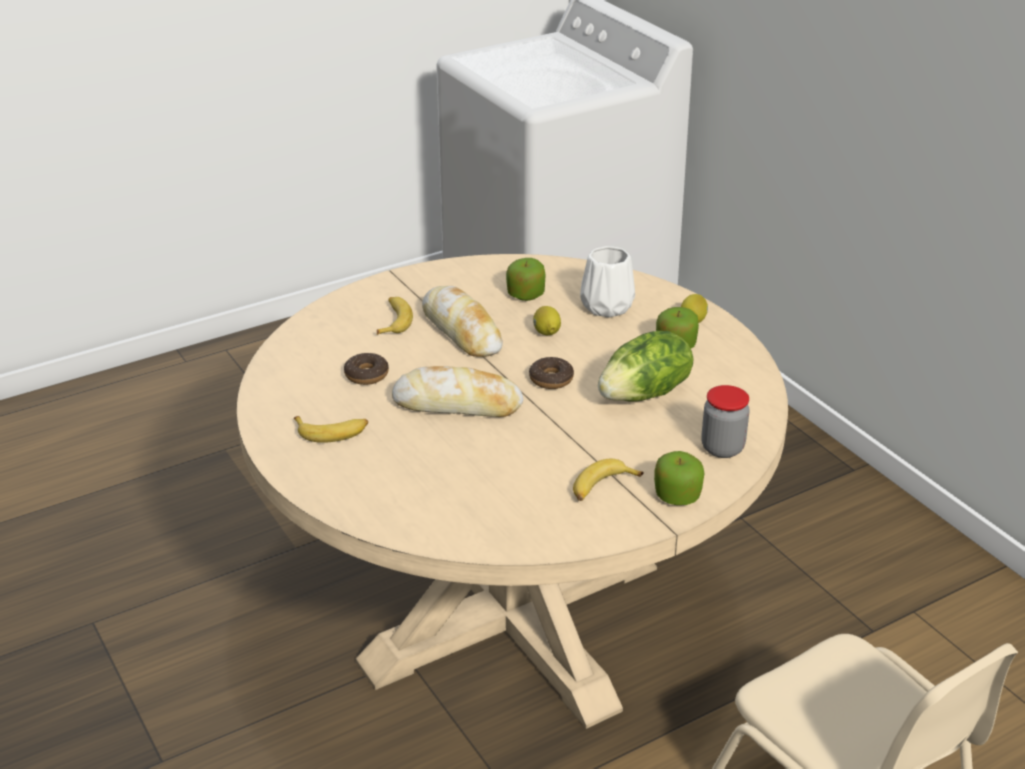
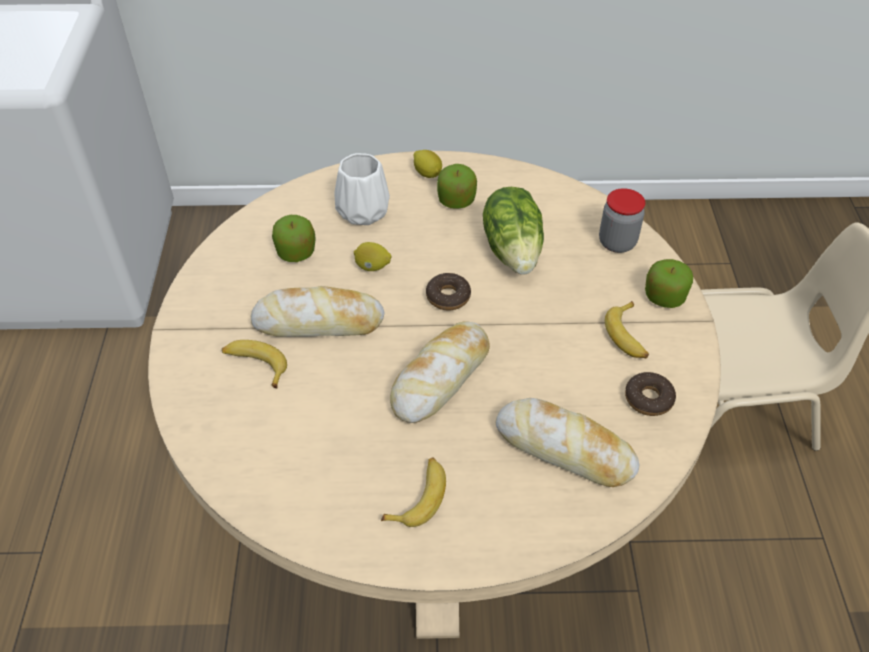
camera: 60 degrees left, 15 degrees up
donut [344,353,389,385] -> donut moved to [625,372,676,416]
none -> bread [496,398,639,487]

